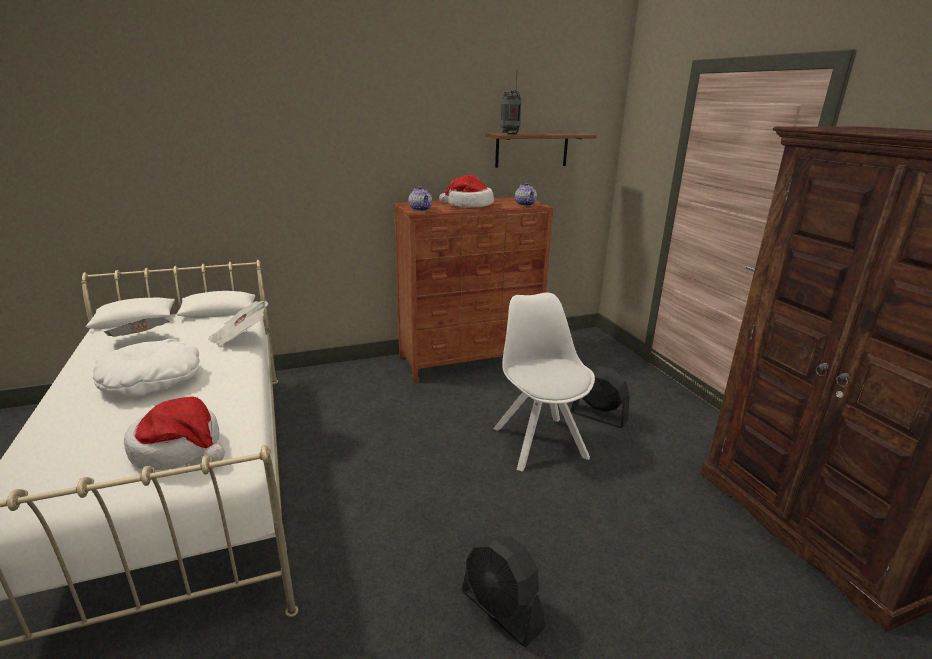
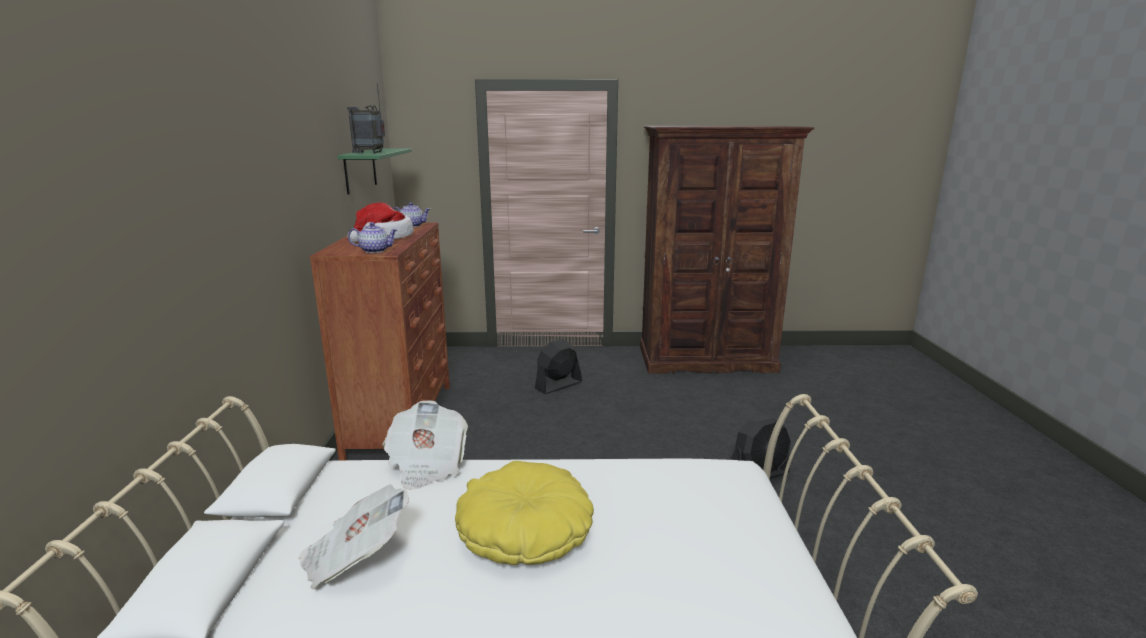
camera: 70 degrees left, 5 degrees down
white pillow [93,339,199,397] -> yellow pillow [455,461,594,565]
hat [124,396,225,470] -> none
brown shelf [485,133,596,168] -> green shelf [338,148,412,195]
white chair [493,293,595,472] -> none

